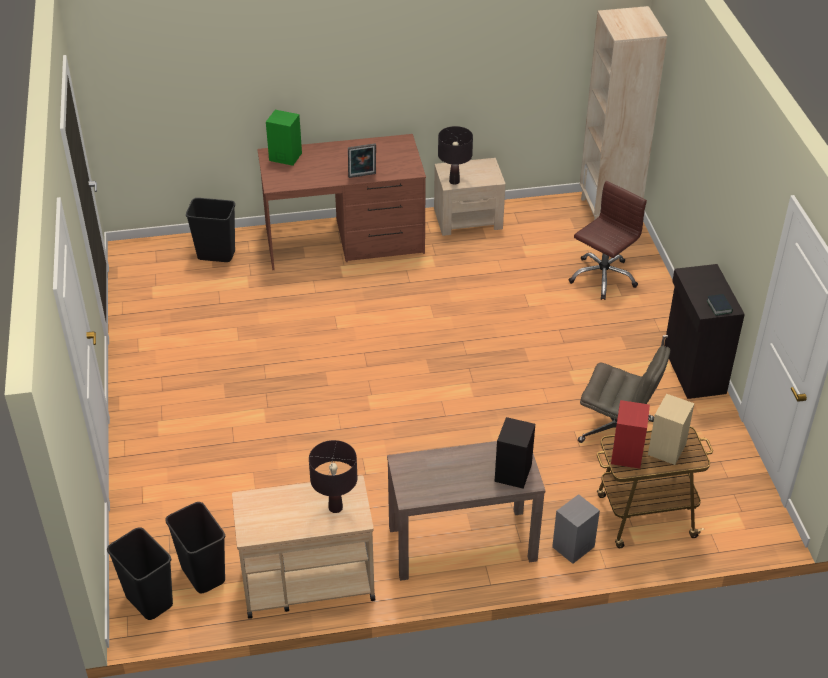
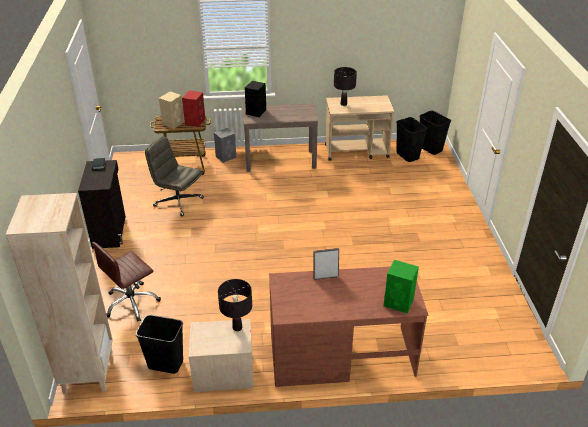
camera: 175 degrees left, 5 degrees down
black trash can [186,198,235,262] -> black trash can moved to [136,315,183,374]

